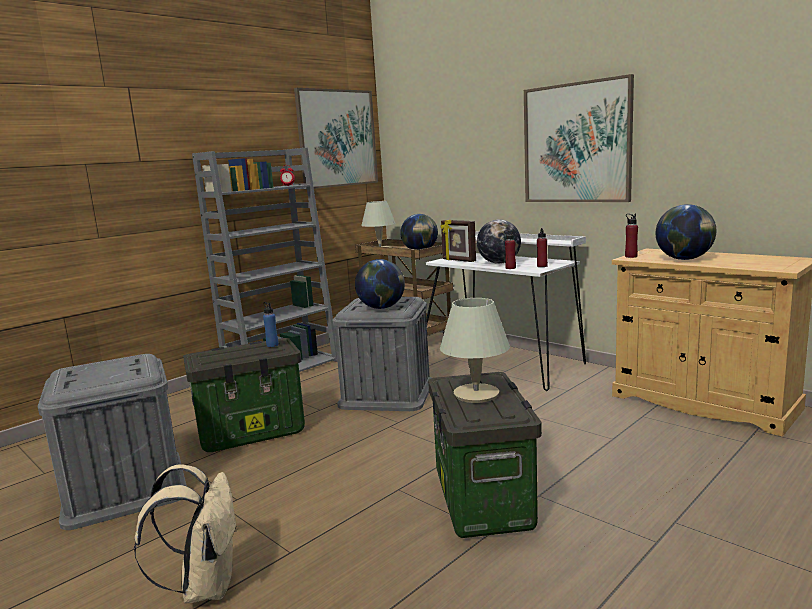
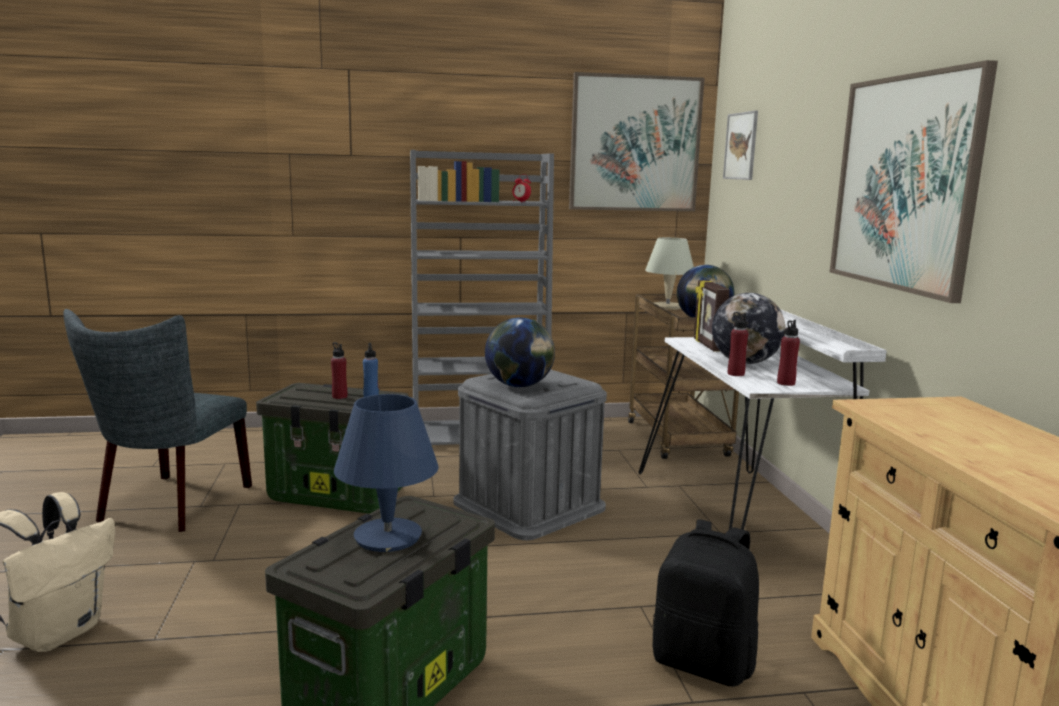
camera: 35 degrees right, 0 degrees up
grey storage box [38,354,187,530] -> grey chair [63,309,252,532]
beige table lamp [440,298,510,403] -> blue table lamp [334,394,439,552]
red bottle [625,213,638,258] -> red bottle moved to [331,342,347,399]
globe [656,204,716,260] -> none
none -> black backpack [653,519,759,687]
none -> picture [723,110,758,180]

